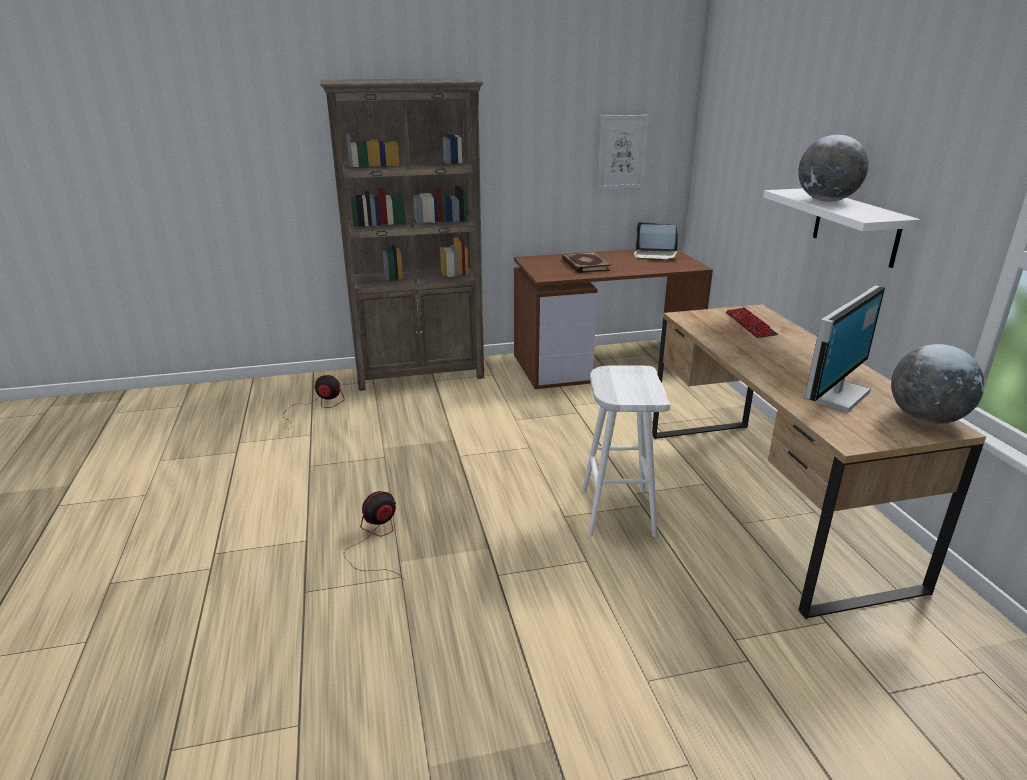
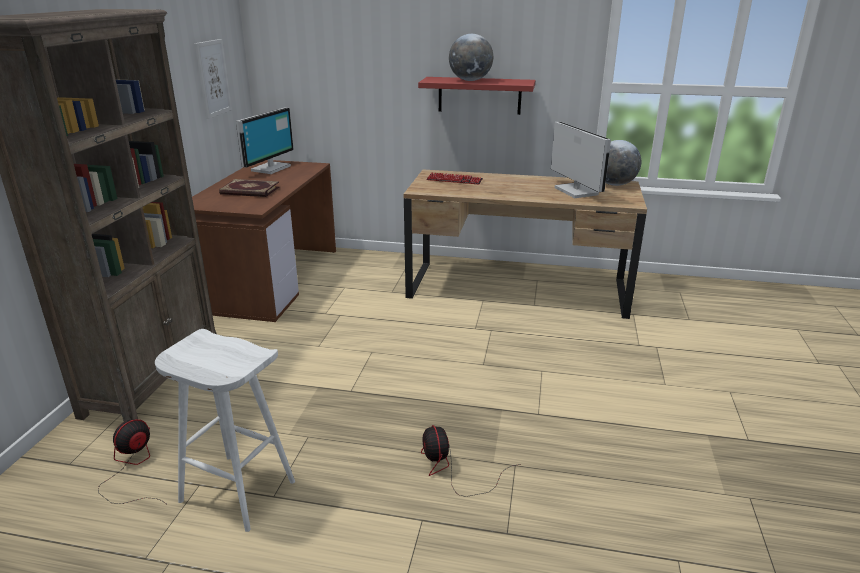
camera: 65 degrees left, 0 degrees up
white stool [582,366,671,537] -> white stool moved to [155,329,295,532]
laptop [633,222,678,261] -> monitor [236,107,294,174]
white shelf [763,188,921,268] -> red shelf [418,77,535,115]

